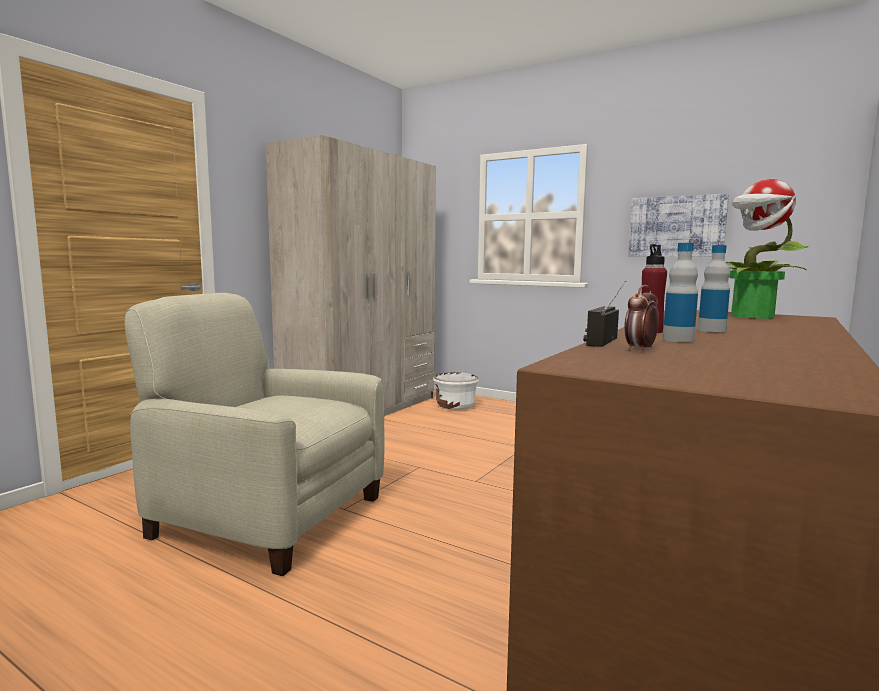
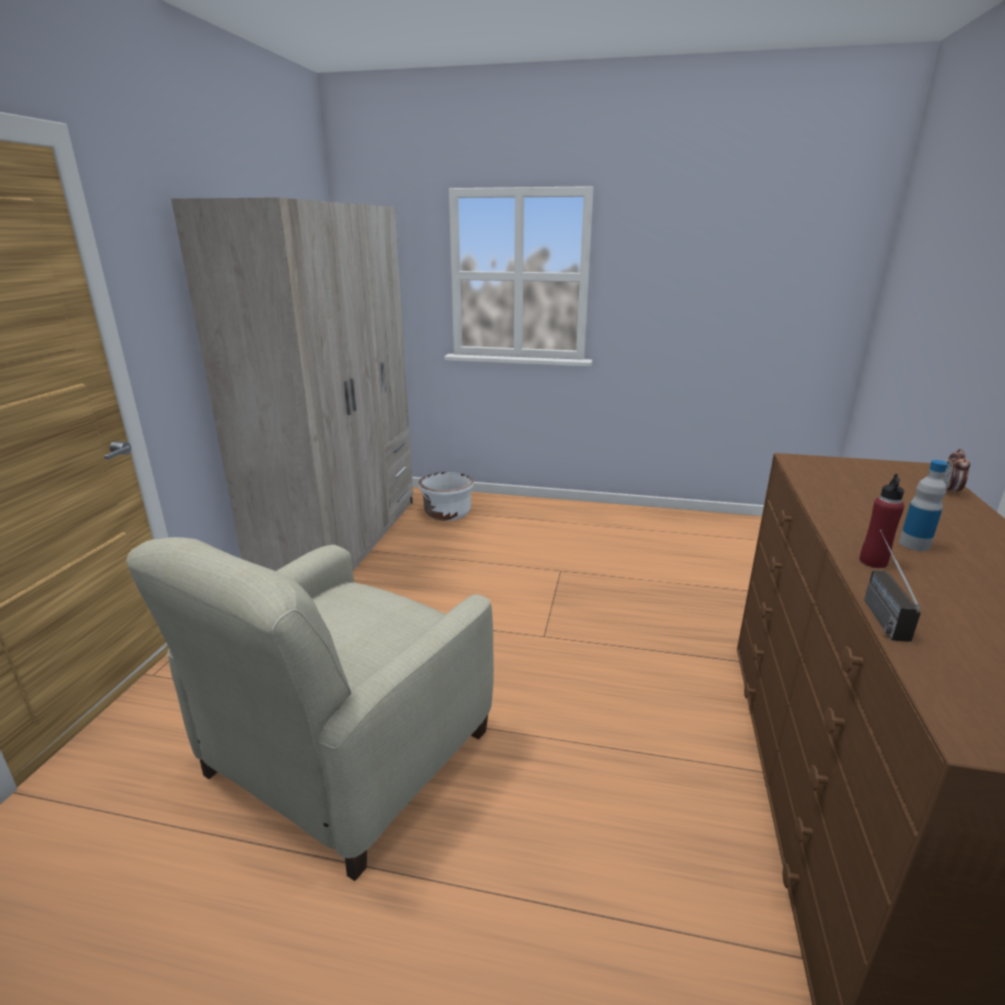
camera: 20 degrees left, 15 degrees up
beige armchair [125,293,385,576] -> beige armchair turned 60 degrees counterclockwise [127,537,494,881]
alarm clock [624,285,659,351] -> alarm clock moved to [942,449,970,494]
picture [628,194,729,257] -> none
bottle [663,243,698,342] -> none
potted plant [726,179,808,319] -> none

